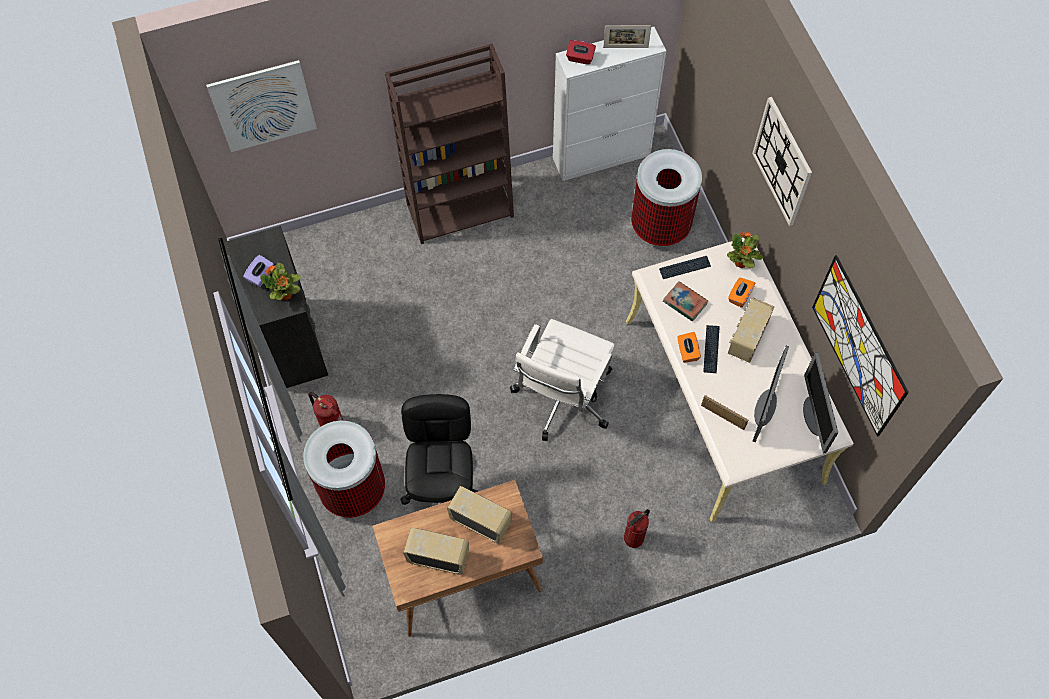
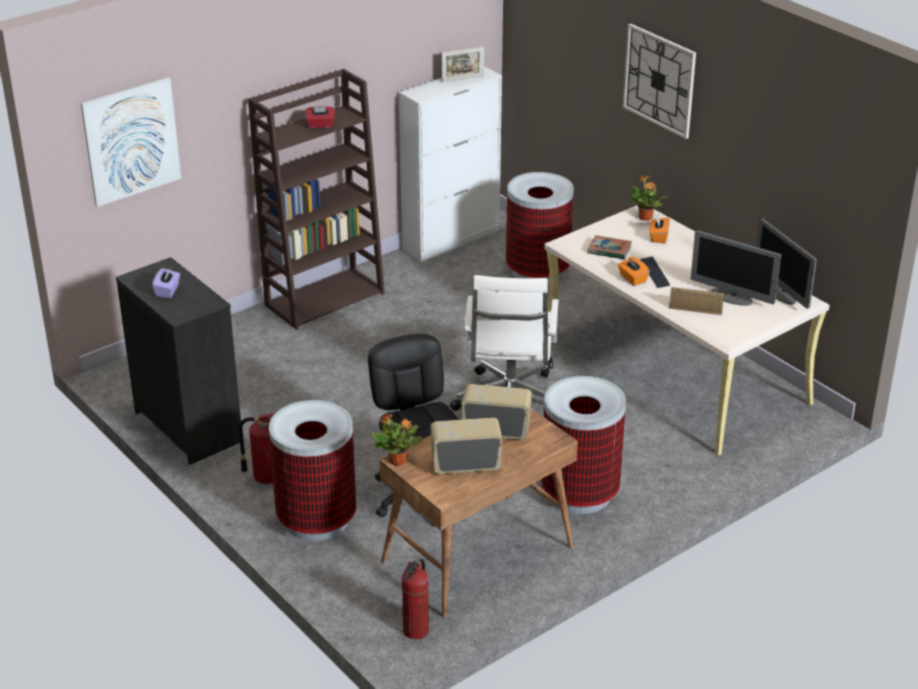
camera: 20 degrees left, 30 degrees down
potted plant [260,263,301,301] -> potted plant moved to [371,413,423,466]
red tissue box [566,40,596,65] -> red tissue box moved to [305,106,335,128]
fire extinguisher [624,509,650,548] -> fire extinguisher moved to [402,559,429,639]
keyboard [659,256,711,279] -> none
radio [728,297,775,363] -> none
monitor [753,346,789,442] -> monitor turned 60 degrees counterclockwise [691,230,781,306]
picture [812,255,909,437] -> none
none -> trash can [541,376,626,514]

